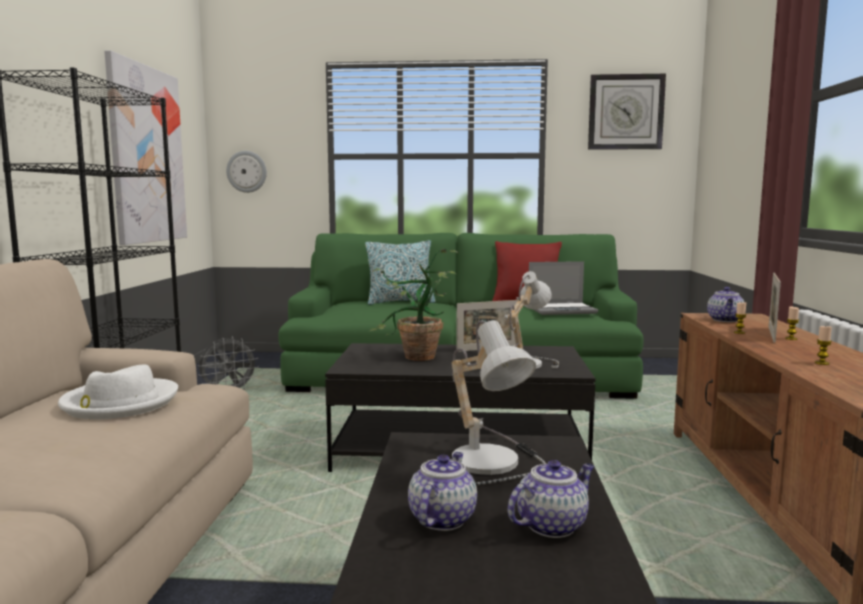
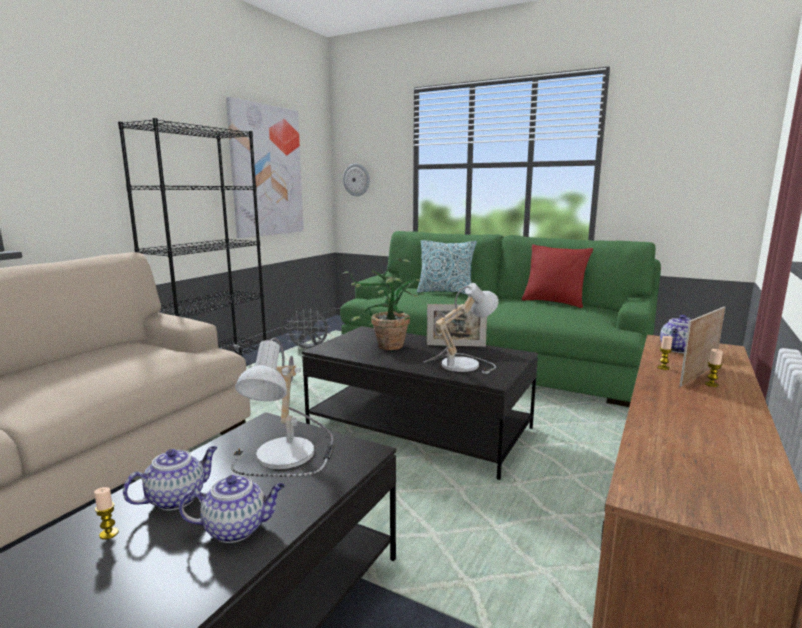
camera: 25 degrees right, 5 degrees up
white hat [58,365,178,419] -> none
laptop [529,261,598,315] -> none
wall clock [588,74,666,150] -> none
candle [815,326,832,365] -> candle moved to [94,487,119,540]

